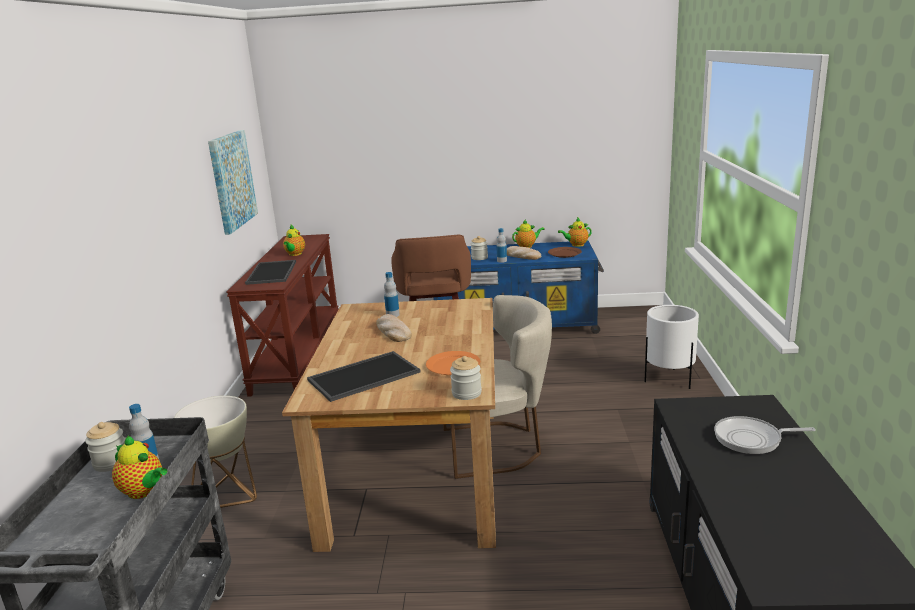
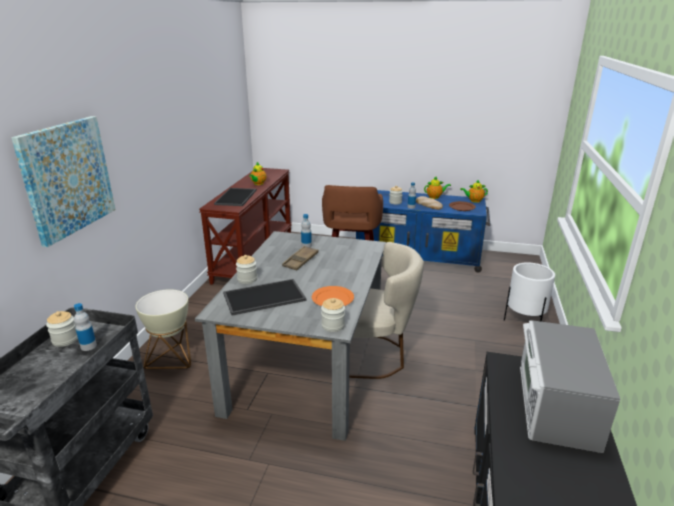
camera: 10 degrees right, 5 degrees up
teapot [112,435,167,499] -> none
picture [208,130,258,235] -> picture moved to [11,116,116,247]
brown dining table [282,298,496,552] -> grey dining table [195,231,386,441]
bread [376,314,412,342] -> brown tray [282,246,319,270]
frying pan [714,416,816,454] -> microwave [520,320,620,453]
none -> jar [236,255,257,284]

